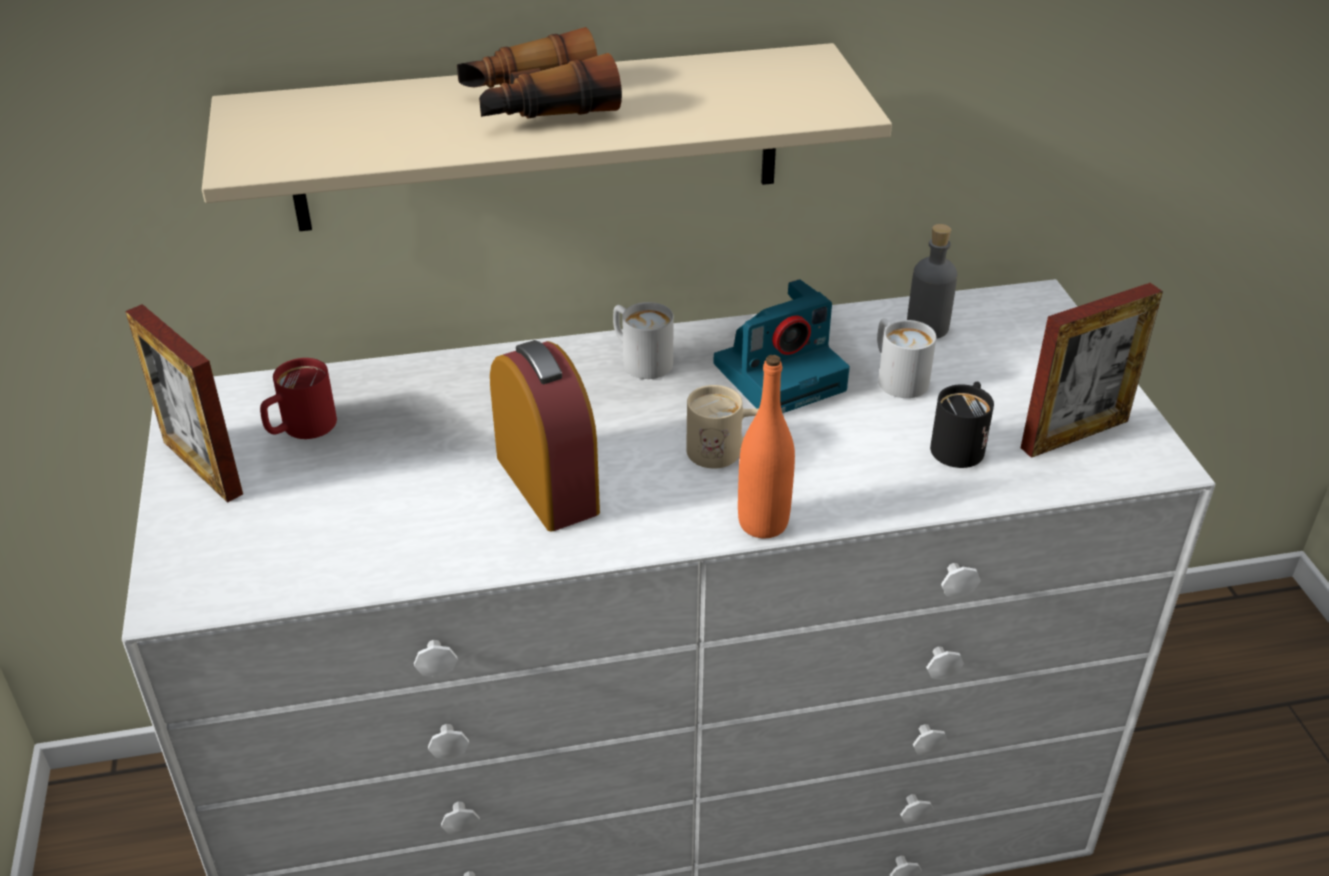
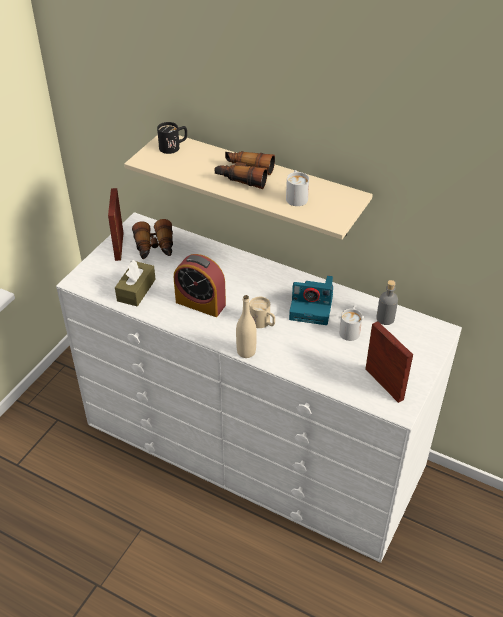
camera: 40 degrees right, 5 degrees up
red mug [260,358,337,439] -> binoculars [132,219,173,259]
alarm clock [490,340,600,532] -> alarm clock turned 105 degrees clockwise [174,254,226,317]
white mug [613,302,673,379] -> white mug moved to [286,170,309,206]
orange bottle [738,355,795,538] -> beige bottle [236,295,257,358]
black mug [930,382,994,468] -> black mug moved to [157,122,187,154]
picture frame [1021,283,1163,458] -> picture frame turned 135 degrees counterclockwise [365,321,413,403]
none -> brown tissue box [115,260,156,307]

